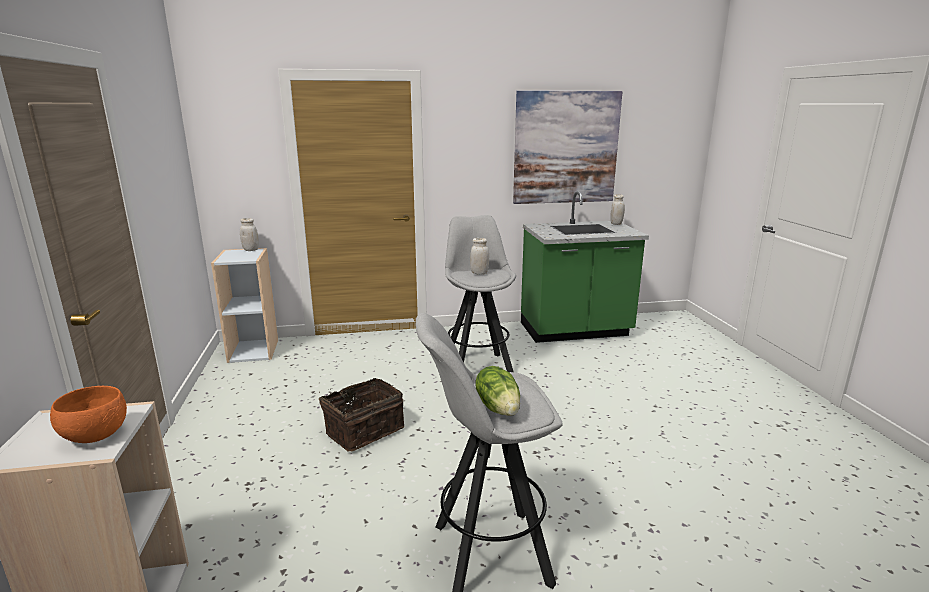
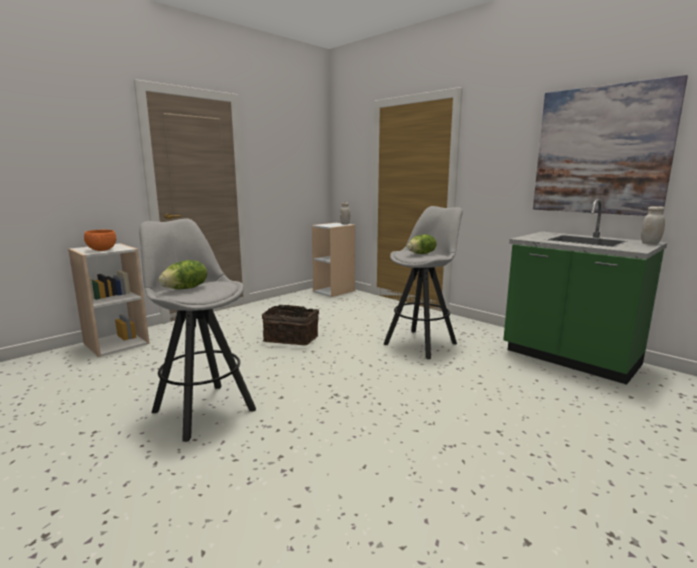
camera: 55 degrees right, 5 degrees down
white jar [470,238,489,275] -> lettuce [407,234,437,254]

